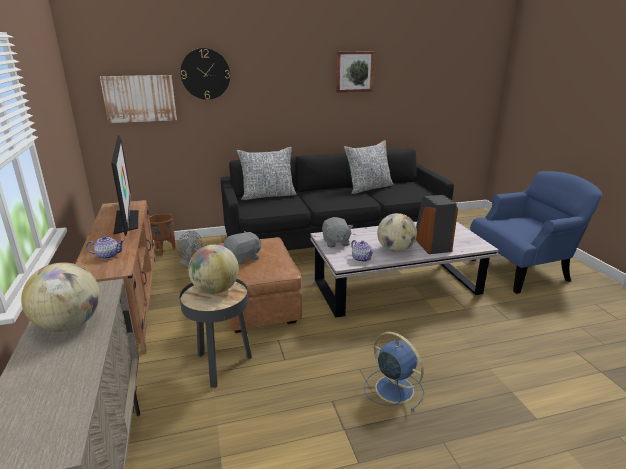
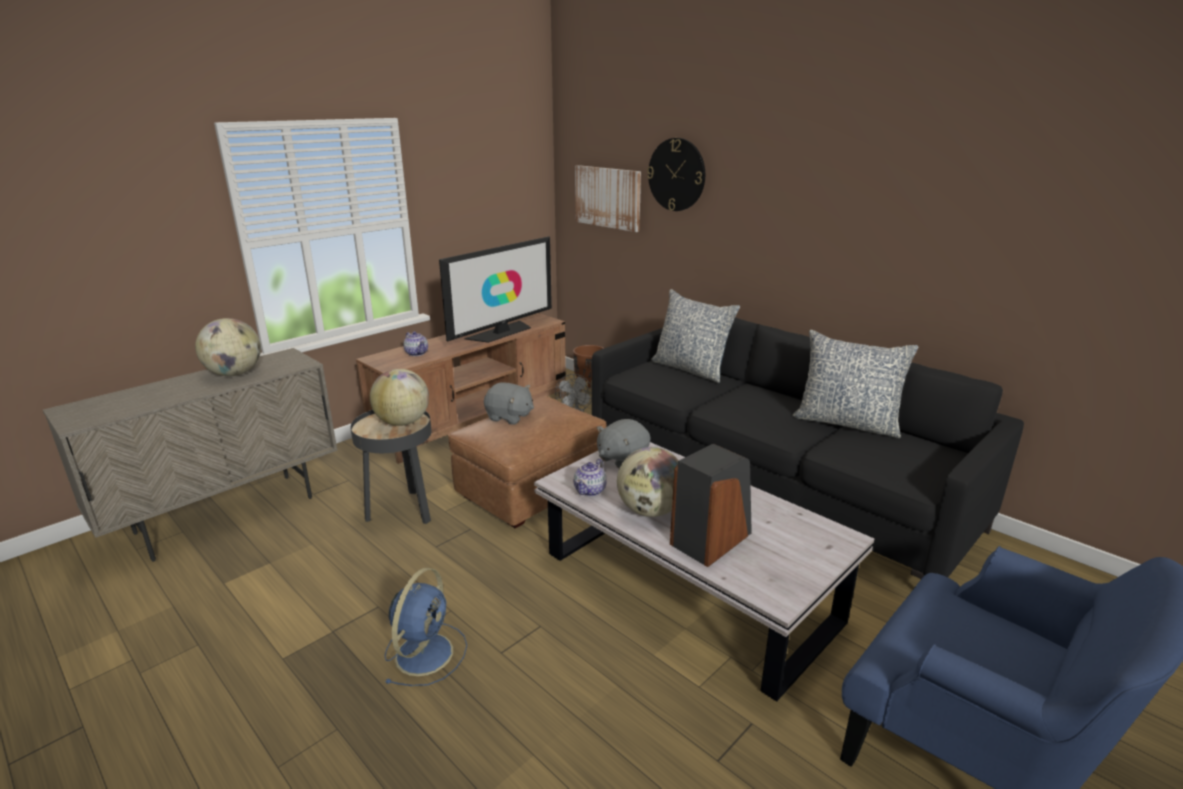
camera: 60 degrees right, 0 degrees up
picture [336,51,374,92] -> none

